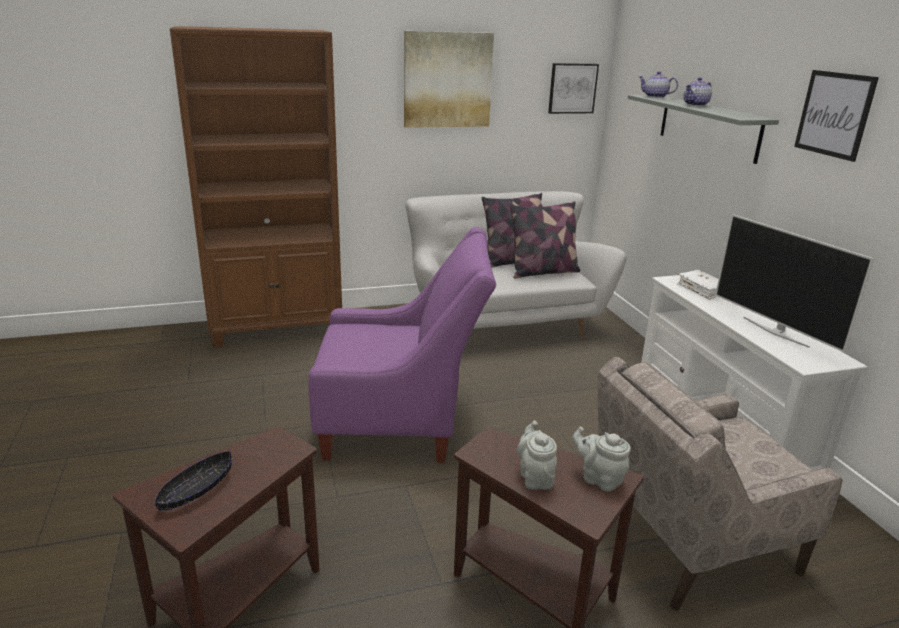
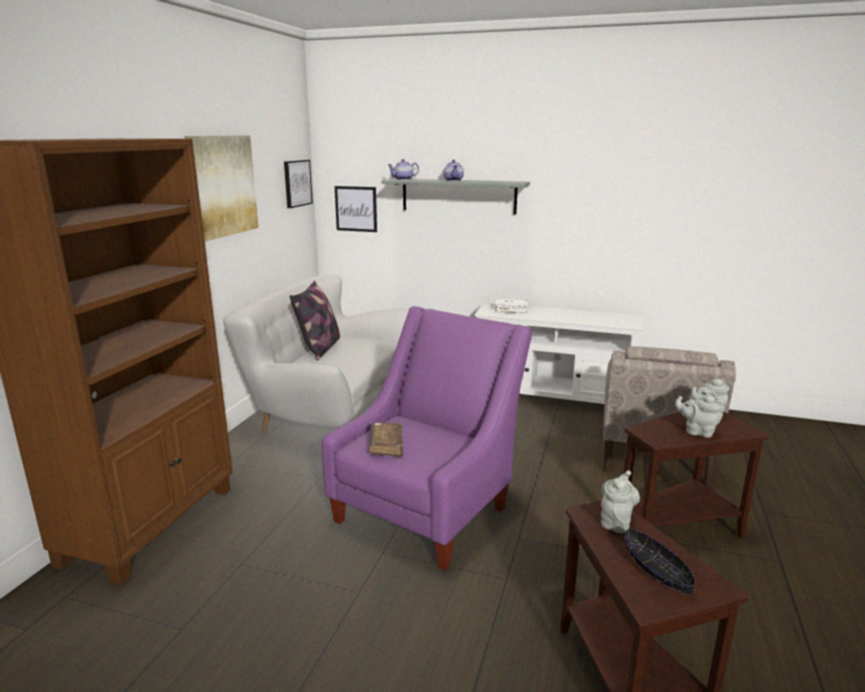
camera: 55 degrees left, 5 degrees down
pillow [510,201,580,279] -> none
television [715,214,874,353] -> none
picture [794,70,879,162] -> picture moved to [335,186,377,232]
none -> brown book [369,423,404,457]
none -> grey teapot [601,470,640,533]

